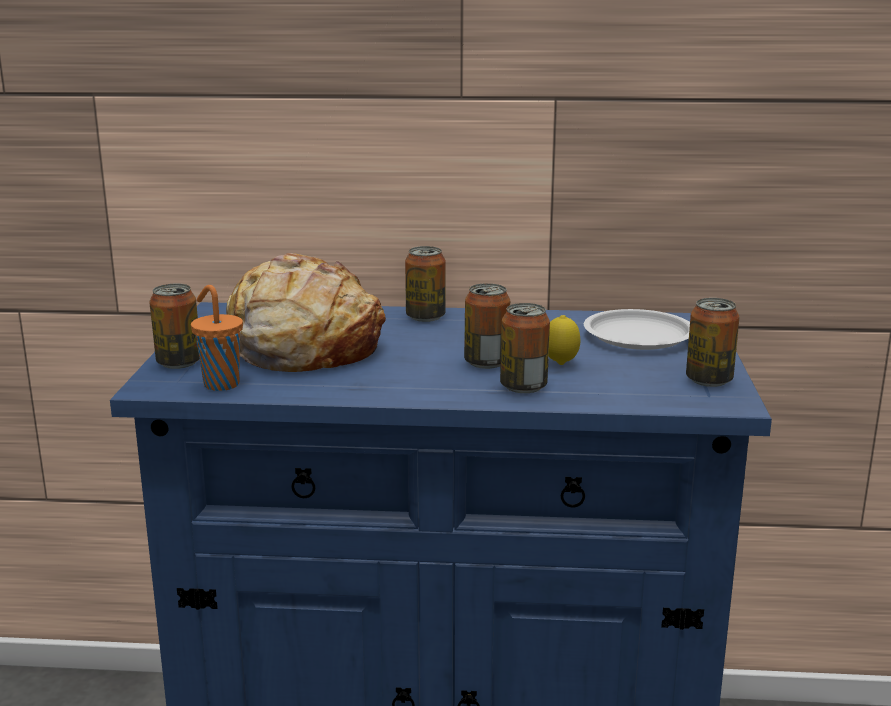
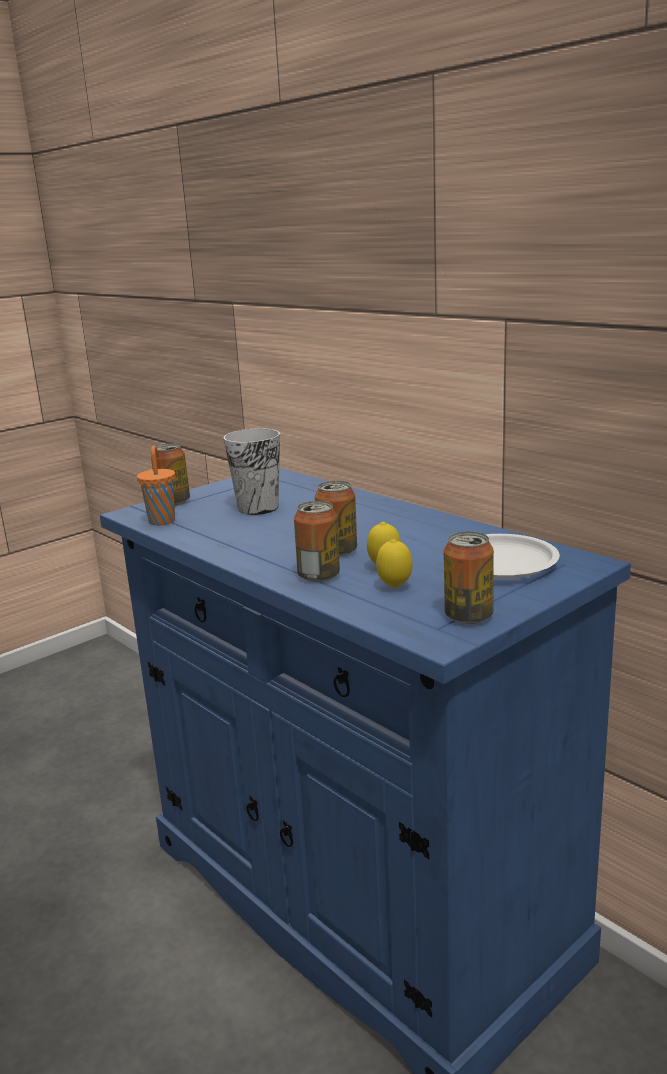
camera: 45 degrees right, 0 degrees up
bread [226,253,386,372] -> cup [223,428,280,515]
can [405,246,446,322] -> none
none -> lemon [376,539,412,588]

